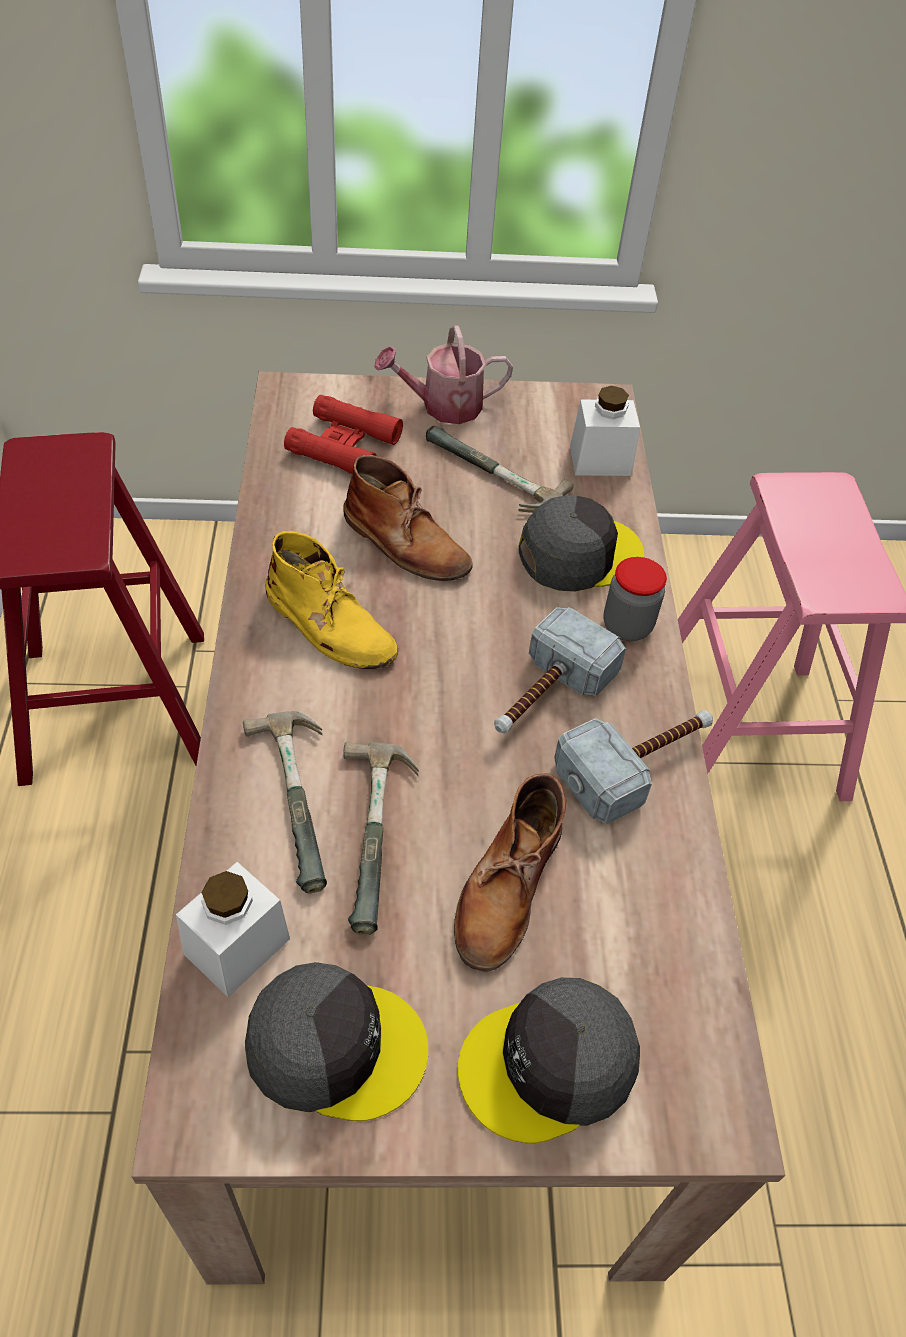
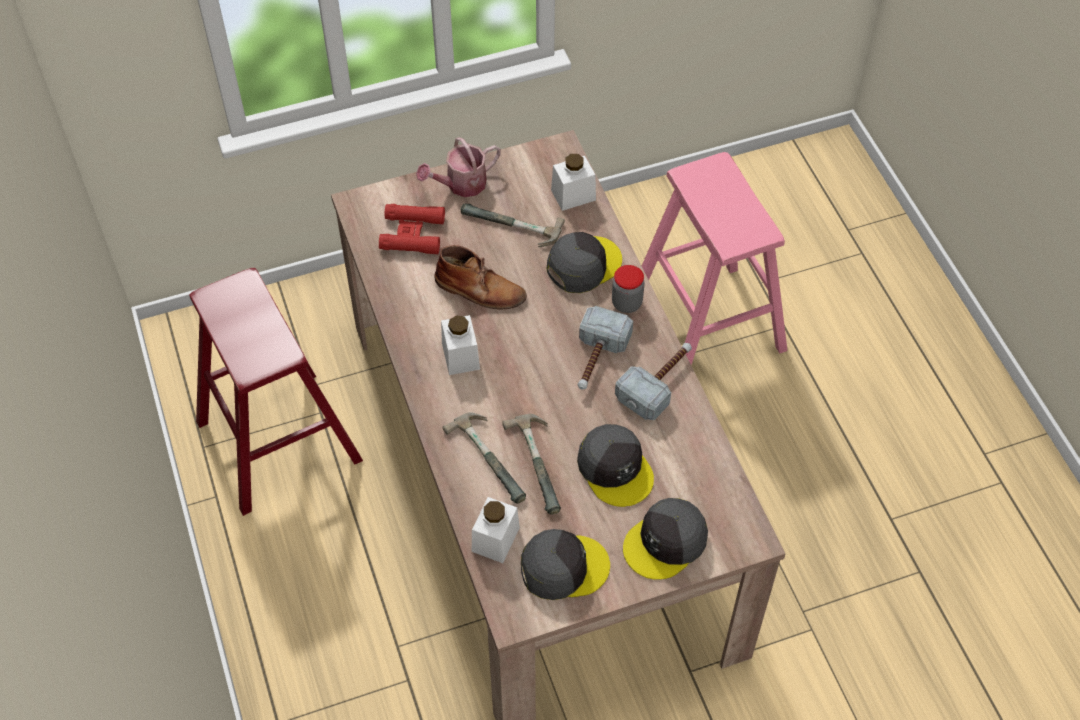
camera: 15 degrees left, 5 degrees up
yellow boot [265,531,398,669] -> white jar [441,315,480,375]
brown boot [454,773,567,972] -> grey cap [577,424,654,507]

